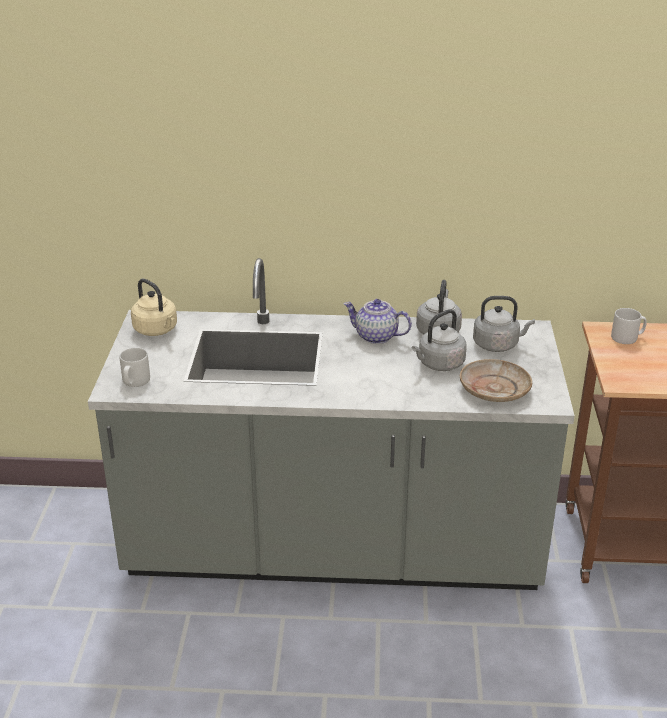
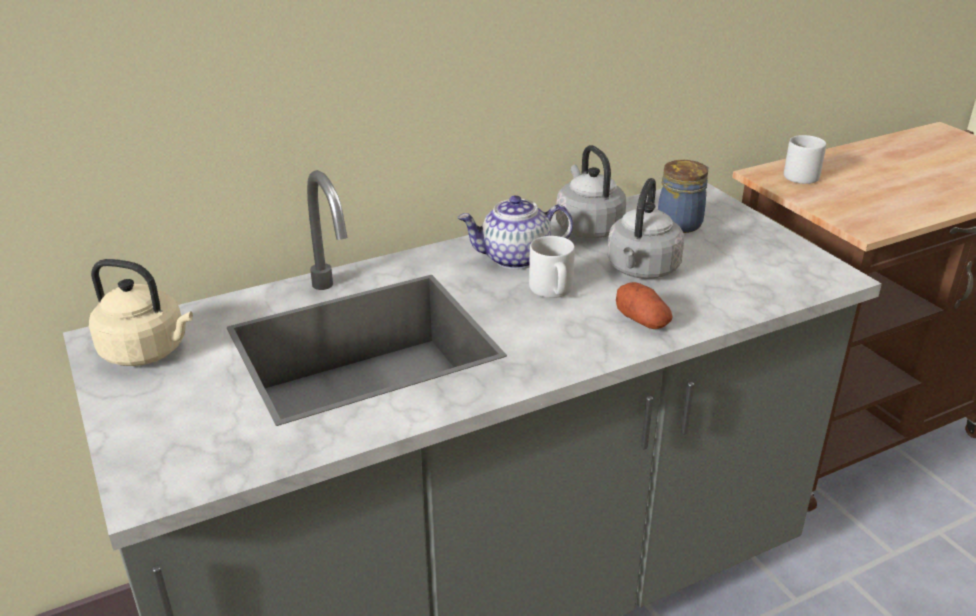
camera: 30 degrees left, 0 degrees up
grey mug [120,348,150,387] -> grey mug moved to [529,236,575,298]
beige plate [460,359,532,402] -> none
grey kettle [473,296,535,352] -> jar [658,160,709,233]
none -> potato [616,282,673,329]

